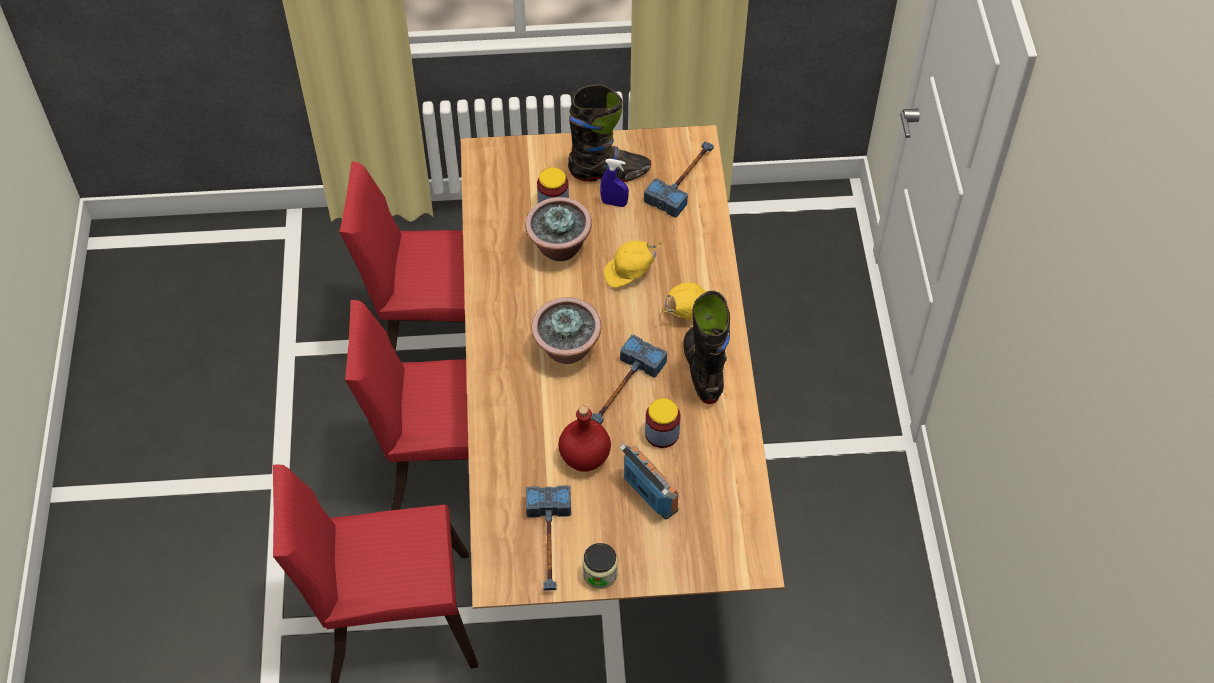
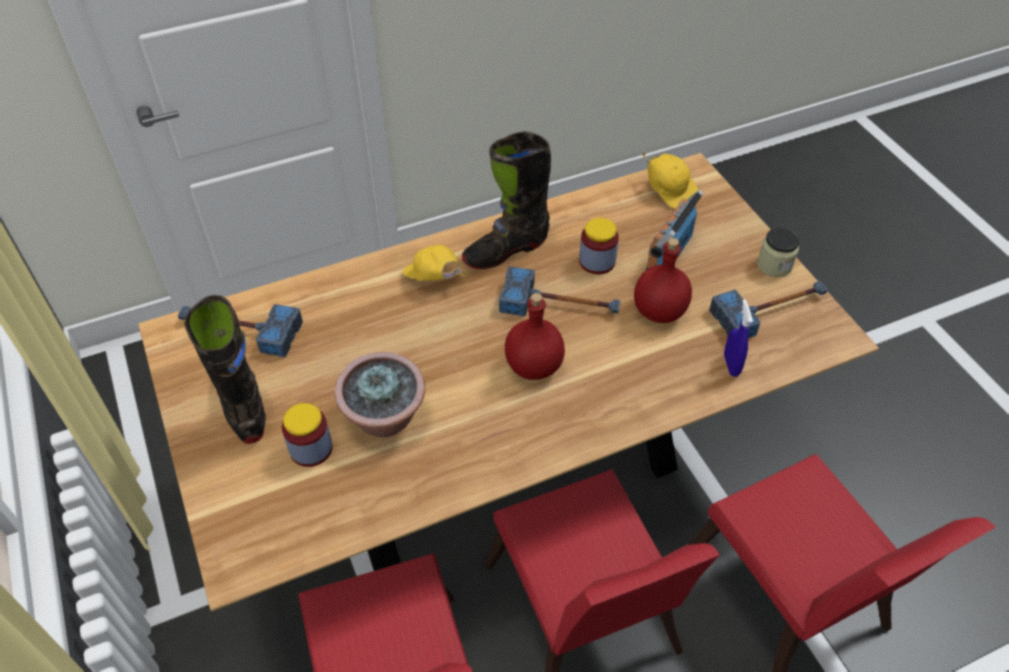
camera: 110 degrees left, 5 degrees down
potted plant [532,297,601,364] -> red bottle [505,293,565,380]
blue spray bottle [600,159,629,207] -> blue spray bottle moved to [724,299,753,377]
yellow cap [604,241,662,288] -> yellow cap moved to [642,152,698,209]

